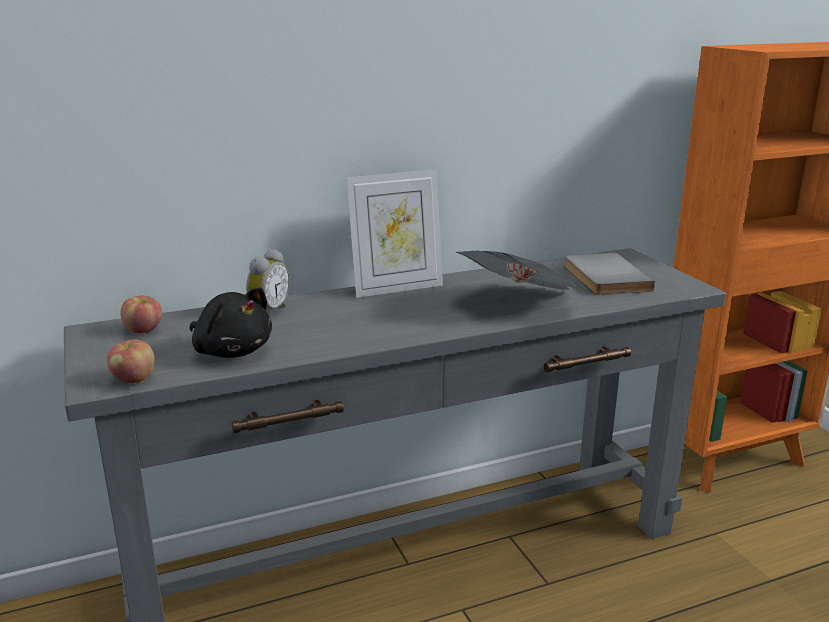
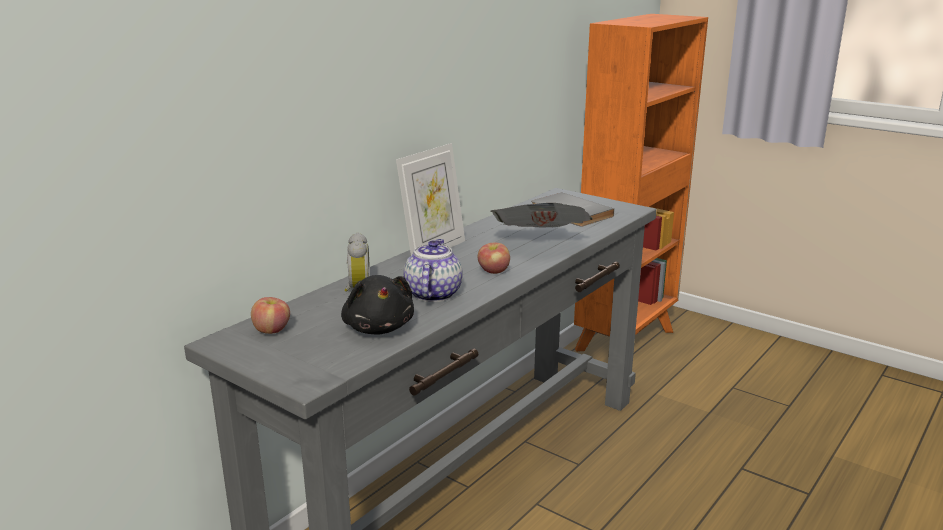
camera: 30 degrees left, 0 degrees up
apple [107,339,155,383] -> apple moved to [478,243,510,274]
black plush toy [190,287,272,358] -> black plush toy turned 60 degrees clockwise [341,275,414,335]
none -> teapot [404,239,463,302]

